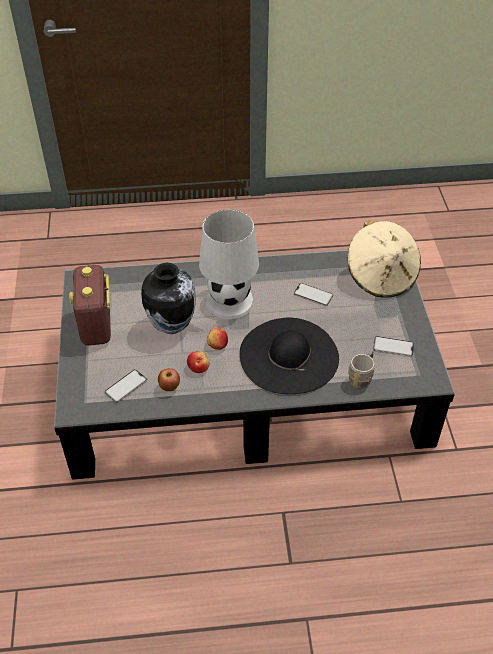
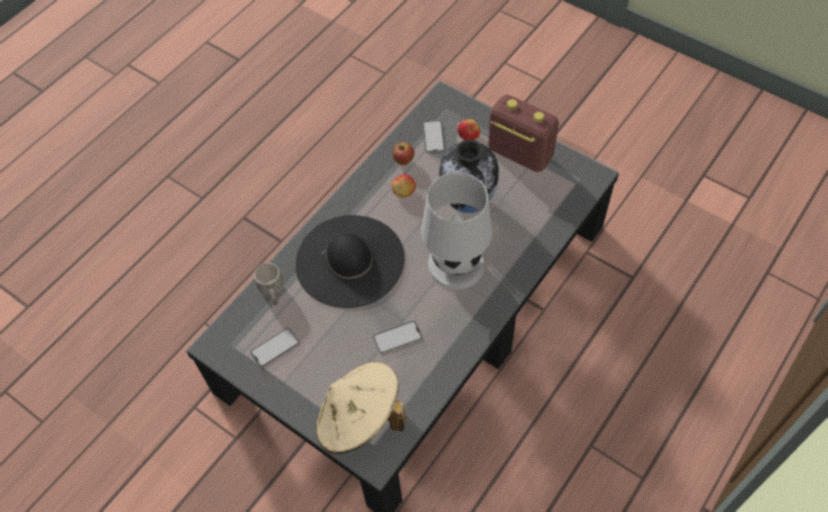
camera: 135 degrees right, 10 degrees up
apple [207,327,228,350] -> apple moved to [457,119,481,140]

